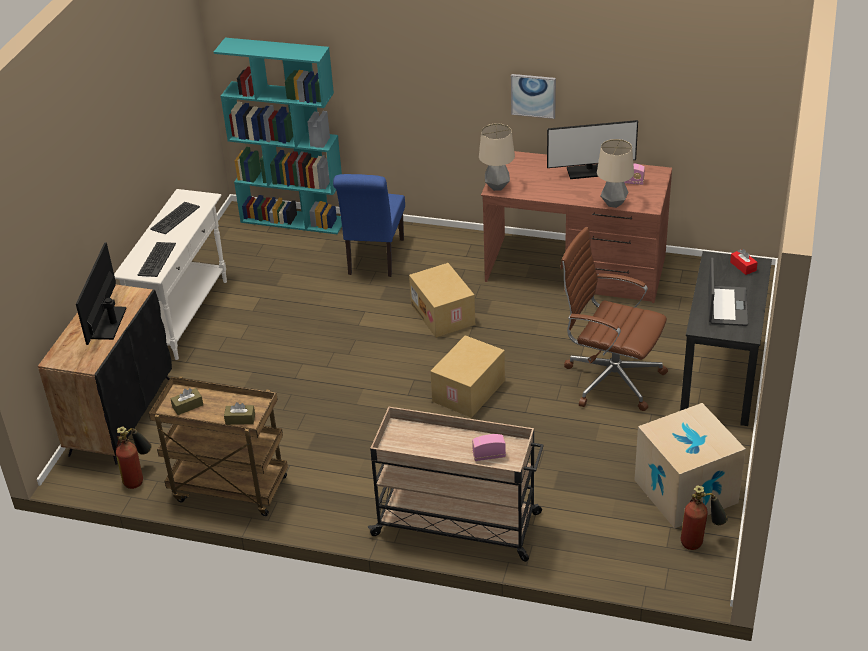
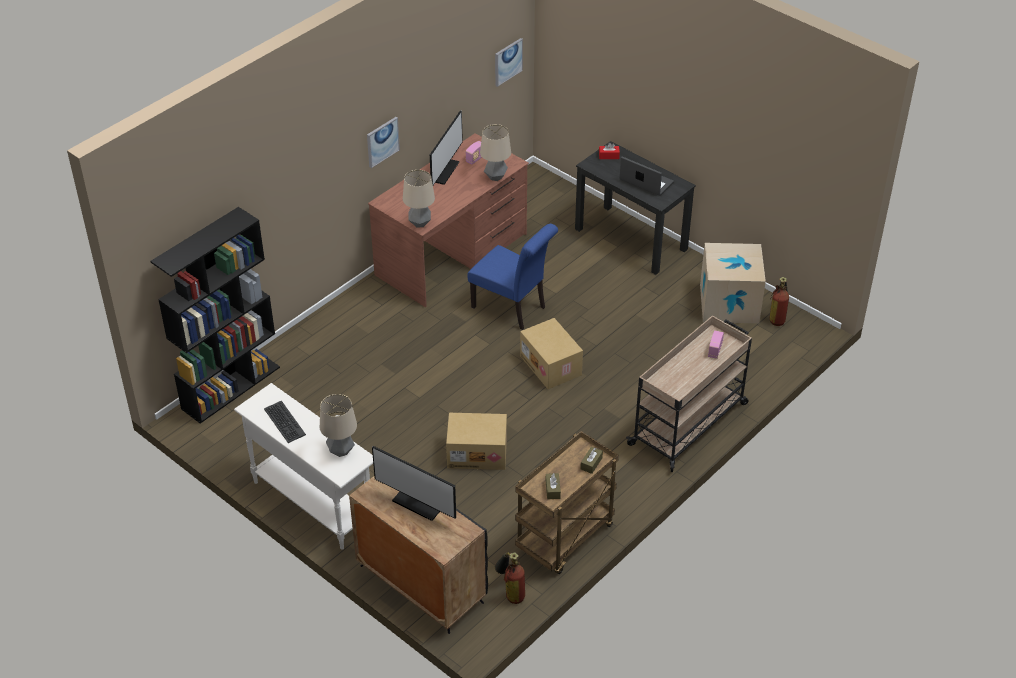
camera: 65 degrees left, 5 degrees up
keyboard [137,242,176,277] -> table lamp [320,394,357,457]
turquoise bookcase [214,38,342,235] -> black bookcase [151,207,280,424]
blue chair [333,174,405,277] -> blue chair moved to [467,224,558,330]
cardboard box [409,263,475,338] -> cardboard box moved to [446,413,507,470]
brown office chair [560,227,668,411] -> none
none -> picture [495,38,523,87]

